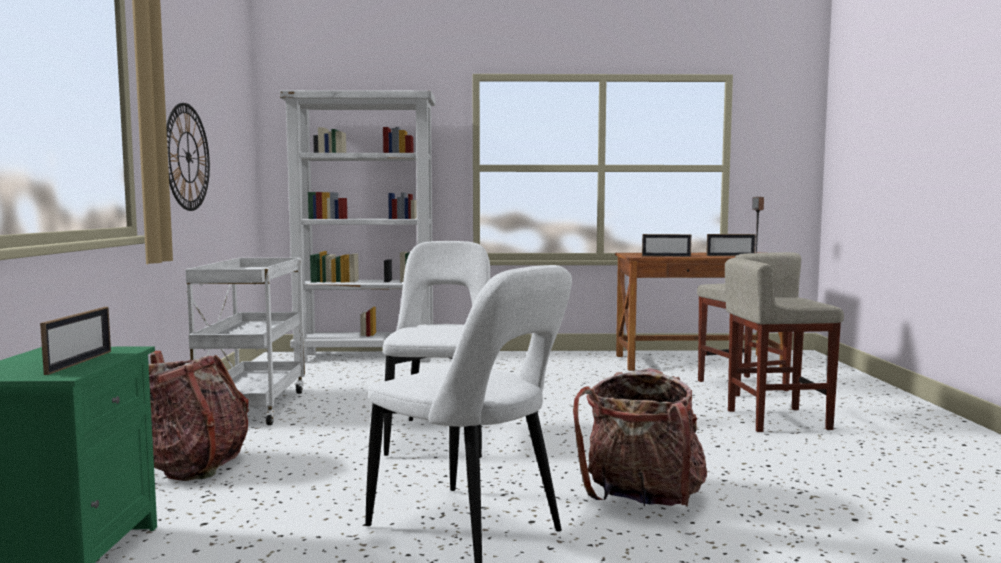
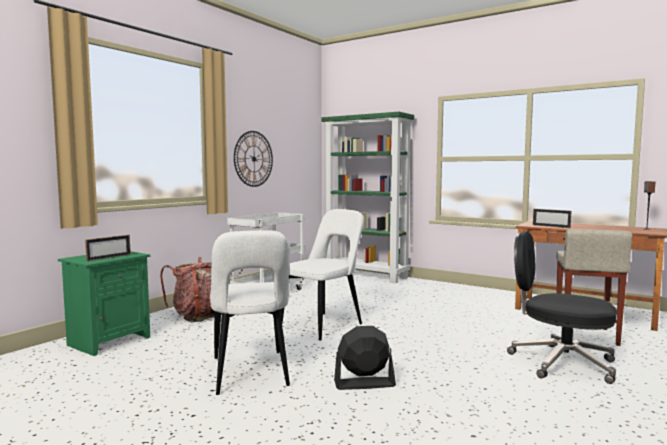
camera: 35 degrees right, 0 degrees up
white bookcase [280,90,435,362] -> green bookcase [321,112,414,283]
backpack [573,368,707,507] -> black fan [334,326,396,390]
picture frame [706,234,756,256] -> none
beige stool [725,258,844,432] -> black office chair [507,231,616,384]

